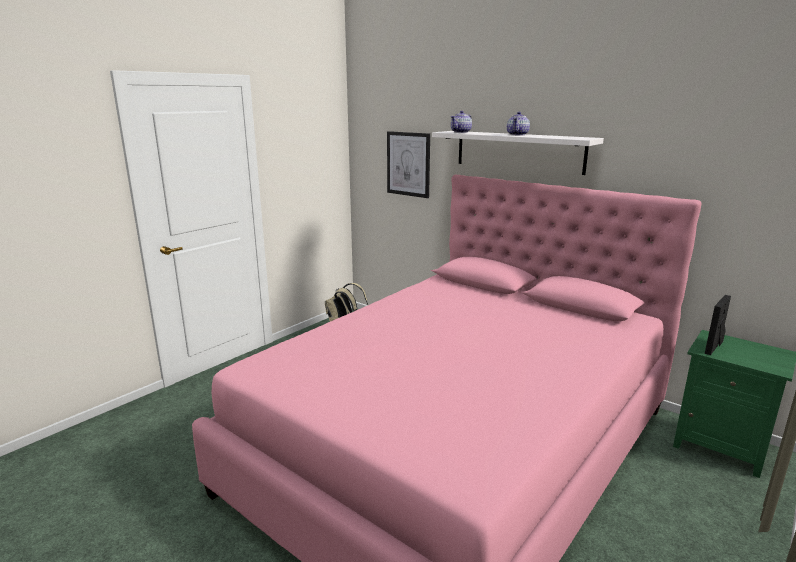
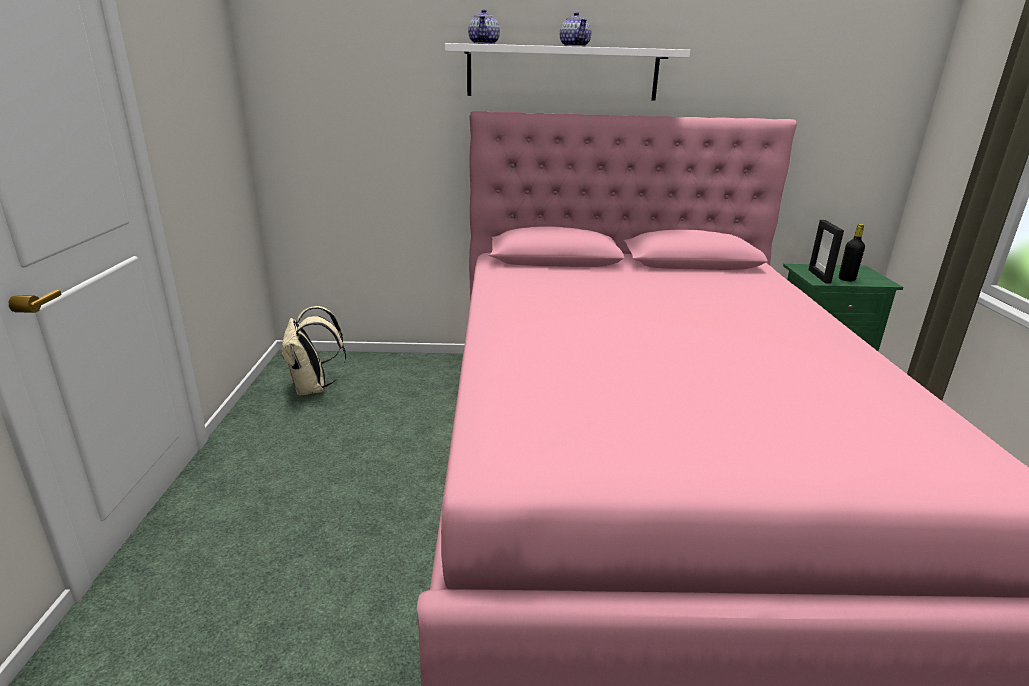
camera: 40 degrees left, 5 degrees up
picture [387,131,430,198] -> none
none -> black bottle [839,224,865,281]

